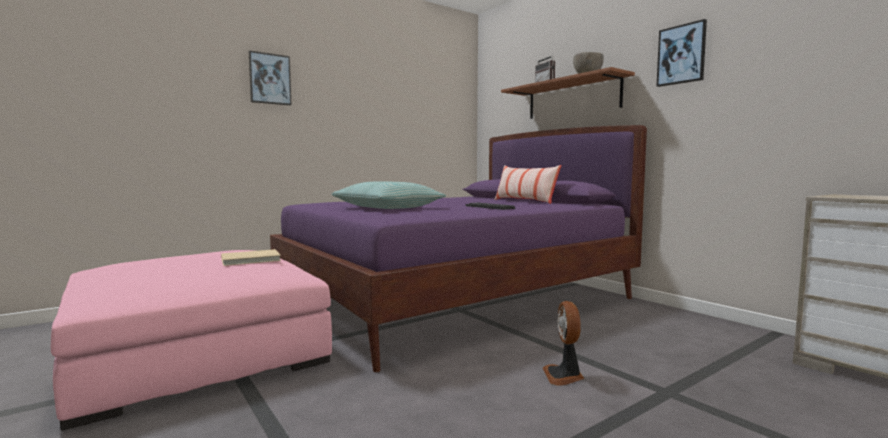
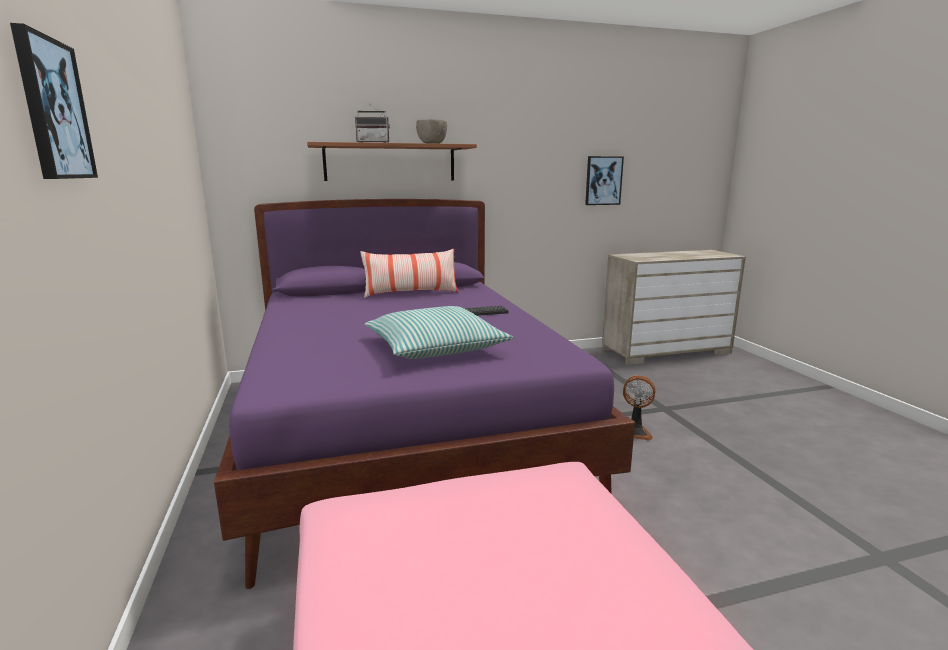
camera: 70 degrees left, 10 degrees up
beige book [221,249,281,266] -> none
picture [657,19,707,87] -> picture moved to [585,156,624,205]

